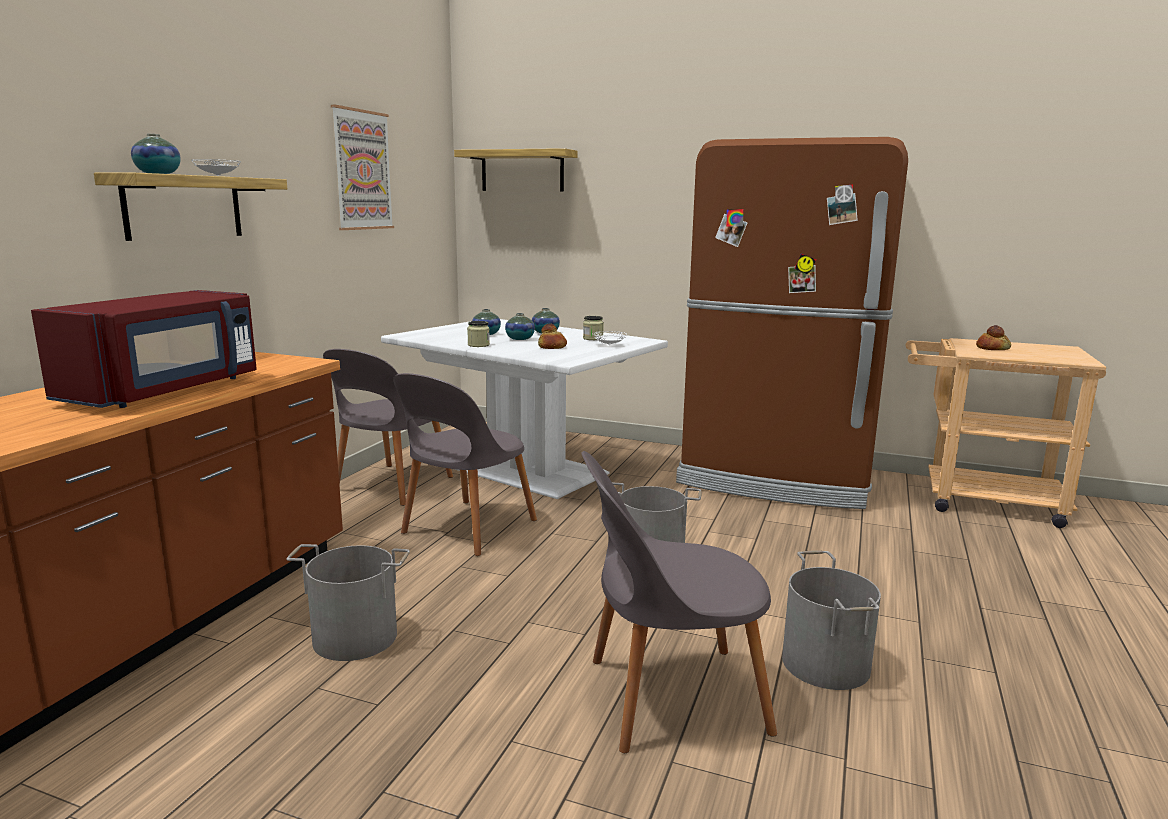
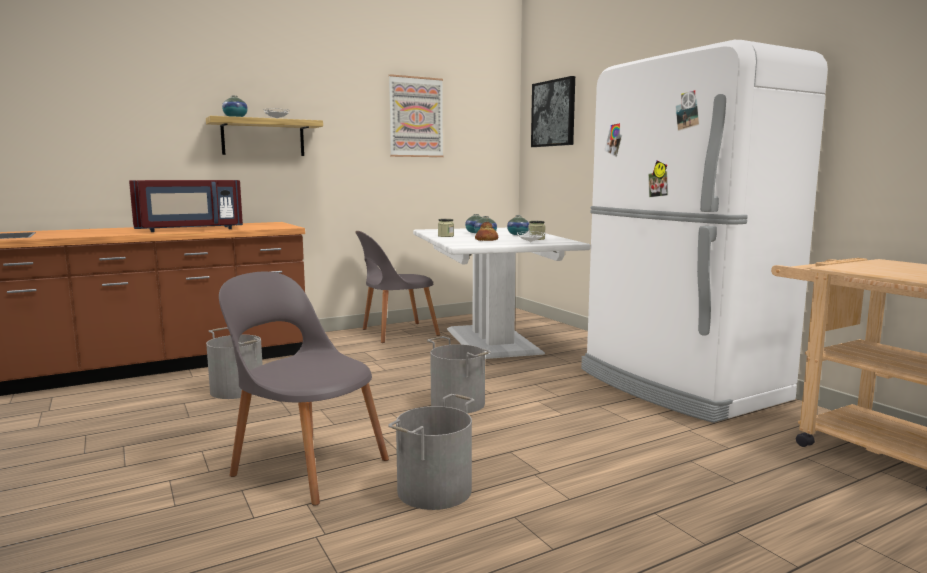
camera: 40 degrees right, 5 degrees down
grey chair [393,373,537,556] -> none
shelf [454,148,577,192] -> picture [531,76,575,147]
brown fridge [676,137,908,509] -> white fridge [581,40,828,423]
bread [976,325,1011,350] -> none

